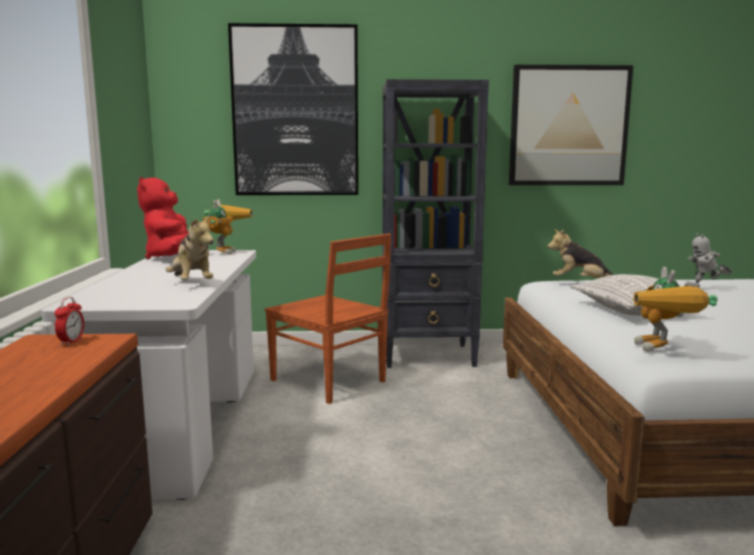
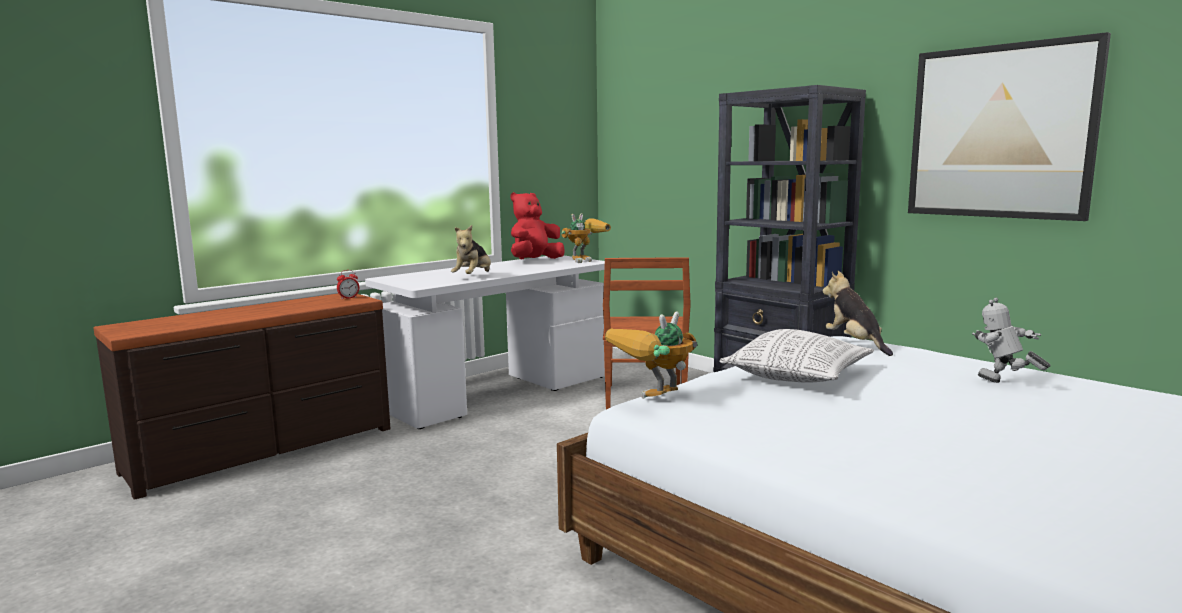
camera: 50 degrees right, 0 degrees up
picture [228,23,358,195] -> none

